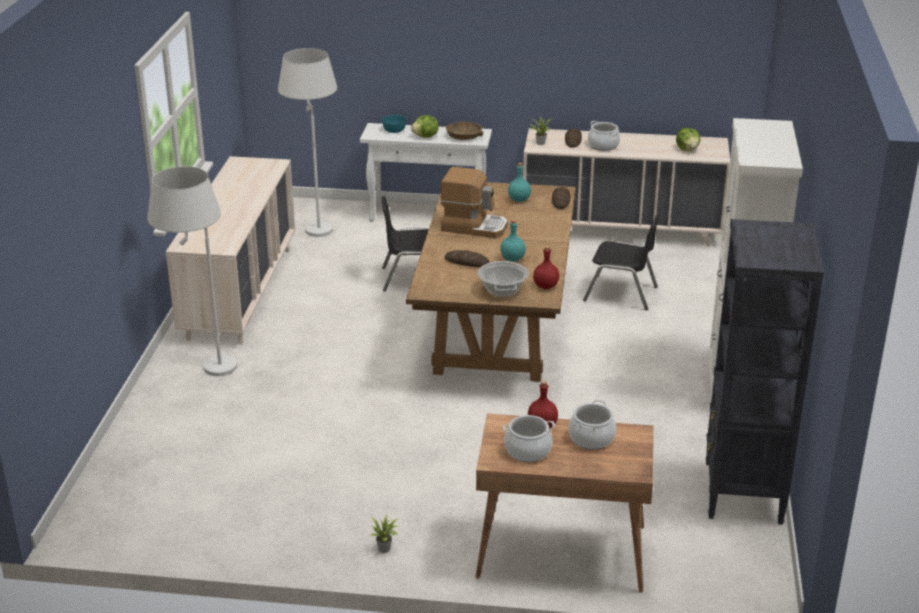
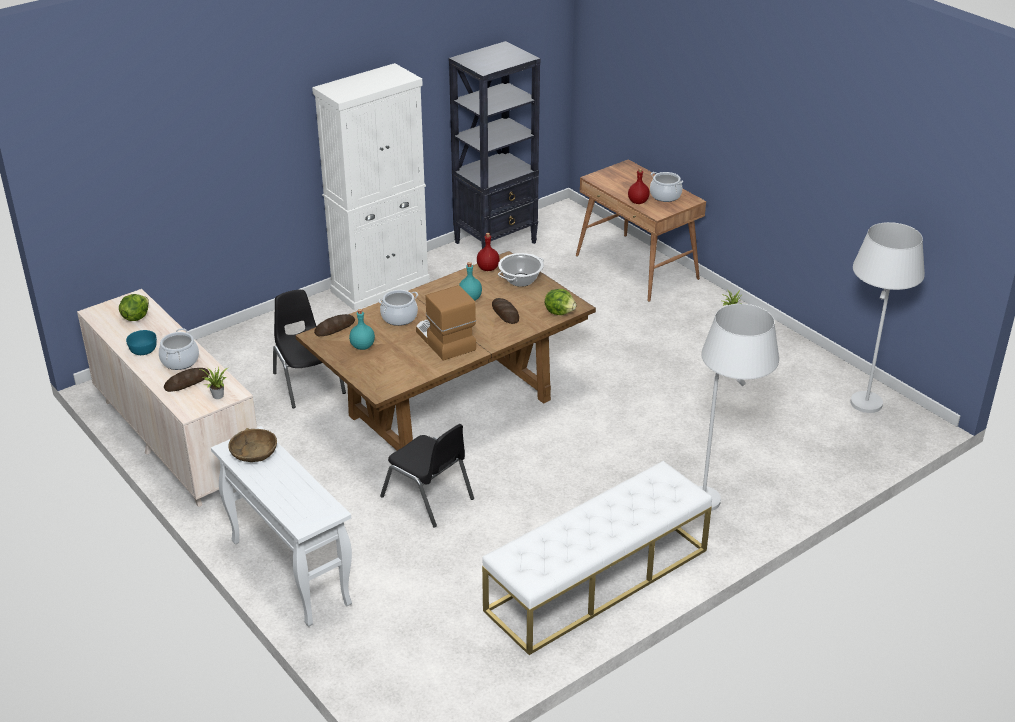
camera: 135 degrees left, 5 degrees up
beige dresser [166,156,295,344] -> white bench [482,461,712,655]
white floor lamp [278,48,337,237] -> white floor lamp moved to [850,222,925,413]
turquoise bowl [382,115,406,133] -> turquoise bowl moved to [126,330,157,355]
lettuce [411,115,439,138] -> lettuce moved to [545,289,576,315]
cooking pot [569,400,616,449] -> cooking pot moved to [378,290,418,326]

